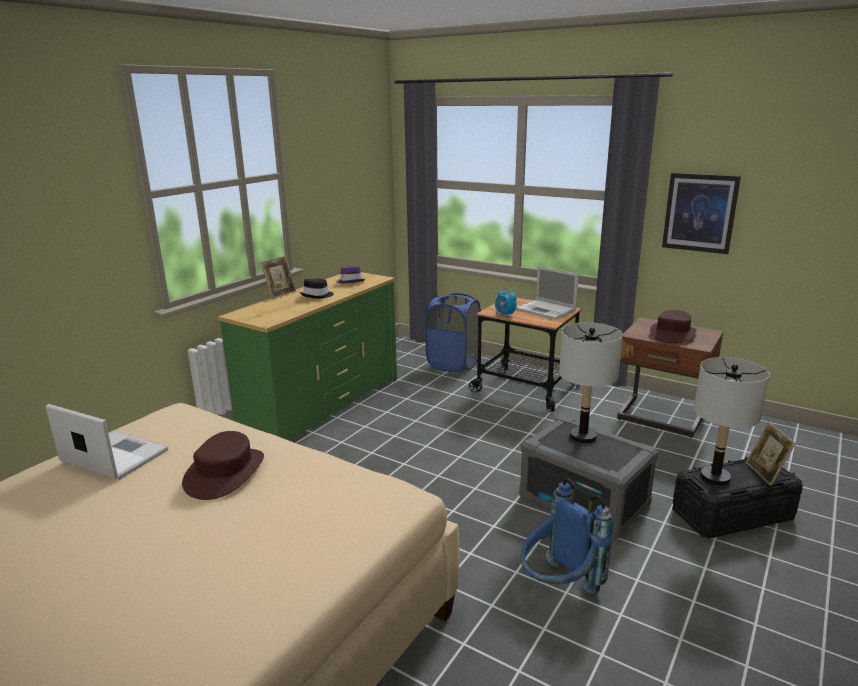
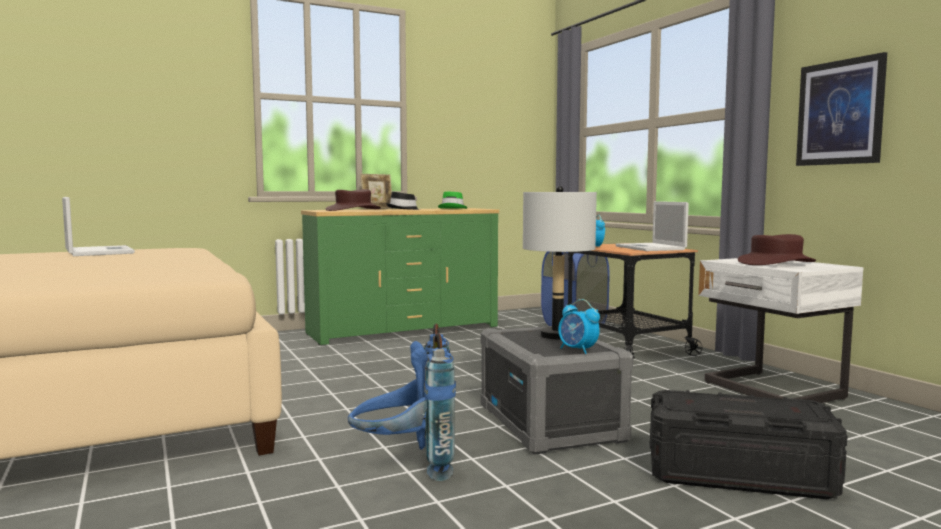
camera: 30 degrees right, 15 degrees down
brown hat [182,431,264,500] -> brown hat moved to [325,189,381,211]
purple hat [337,266,365,283] -> green hat [438,192,467,209]
brown nightstand [617,317,723,438] -> white nightstand [699,258,863,403]
grey table lamp [694,357,770,486] -> none
picture frame [746,422,796,486] -> none
none -> alarm clock [558,299,600,354]

